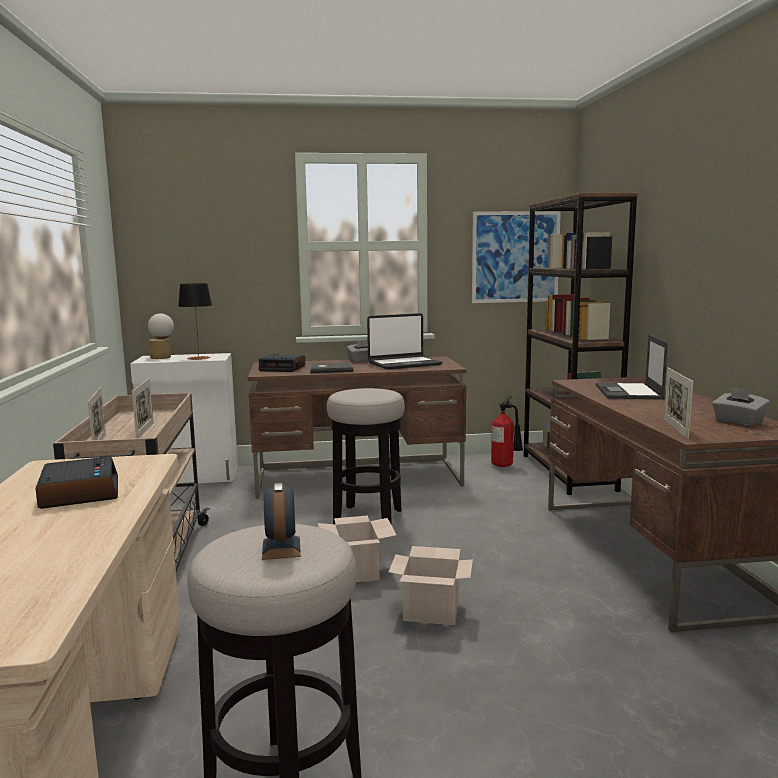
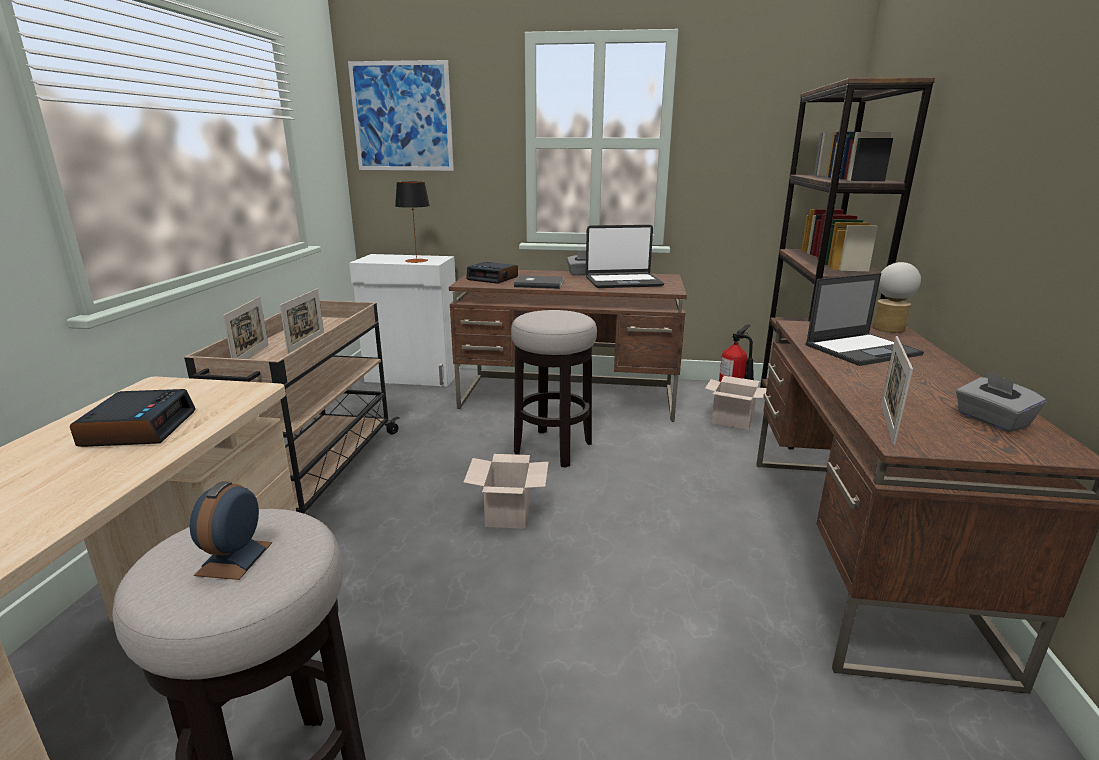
camera: 15 degrees right, 10 degrees up
table lamp [148,313,174,359] -> table lamp moved to [872,262,921,333]
cardboard box [389,546,473,625] -> cardboard box moved to [705,376,767,430]
picture [472,211,561,303] -> picture moved to [348,60,454,171]
laptop [596,335,668,399] -> laptop turned 135 degrees counterclockwise [805,273,924,366]

